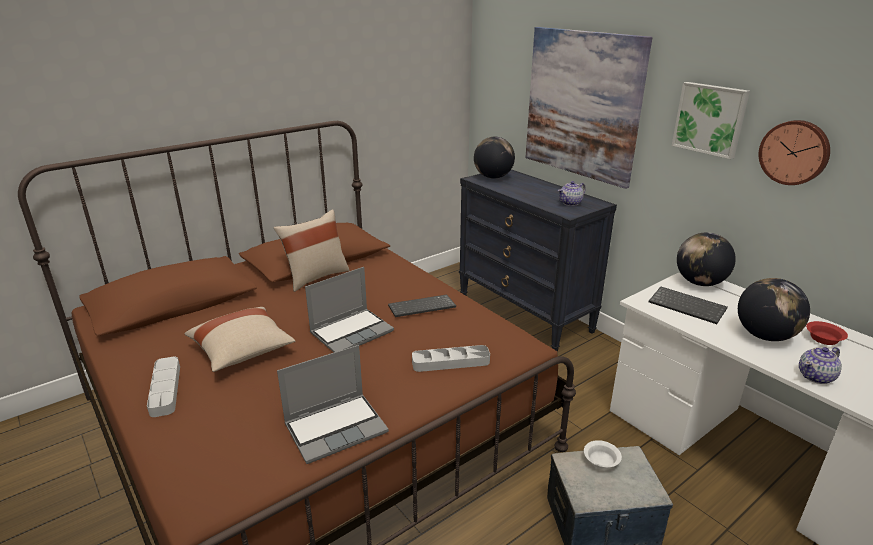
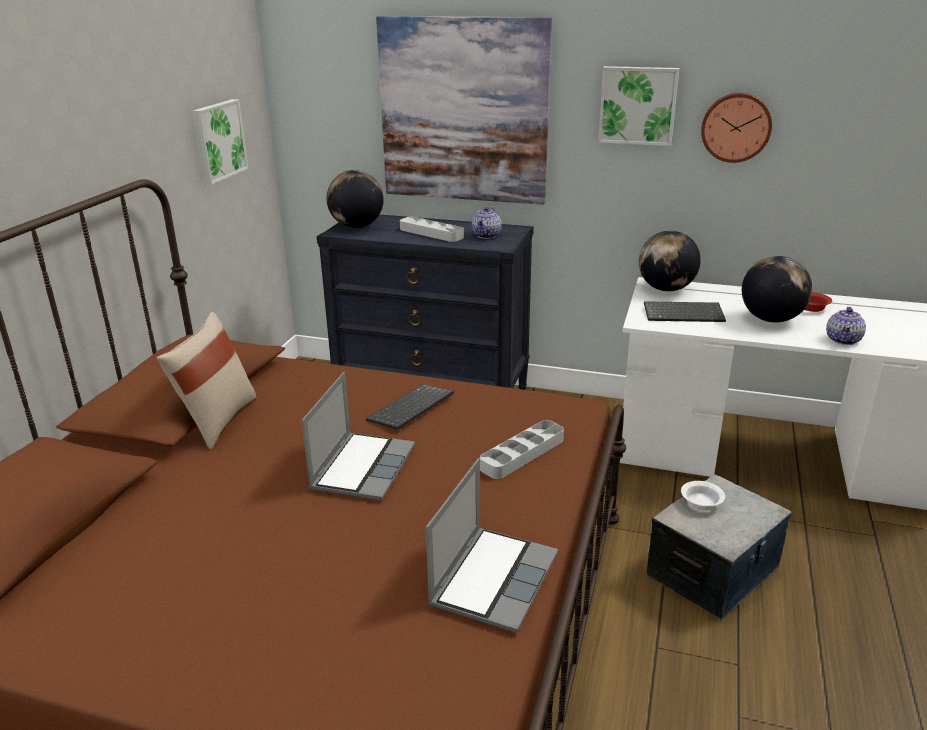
camera: 35 degrees left, 0 degrees up
grey tray [147,357,180,417] -> grey tray moved to [400,217,464,242]
beige pillow [185,307,295,372] -> none
none -> picture [192,99,248,185]

